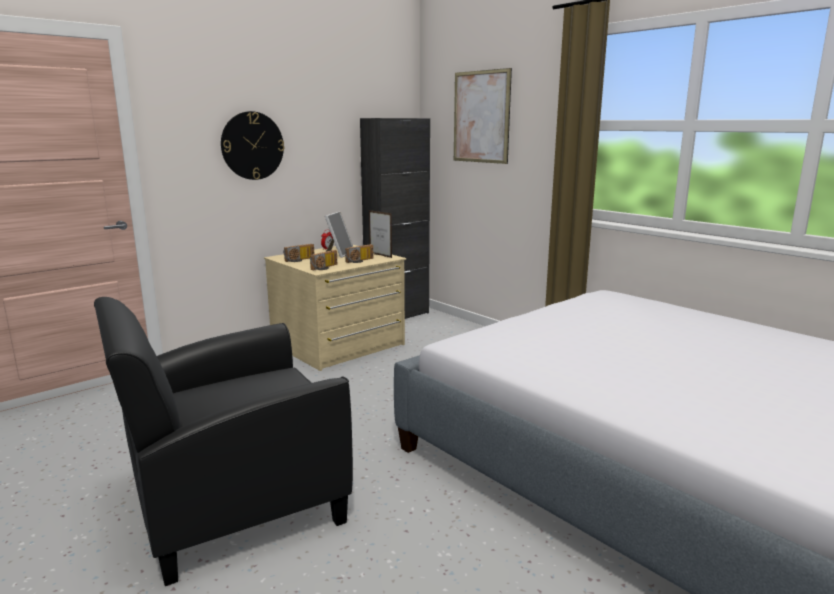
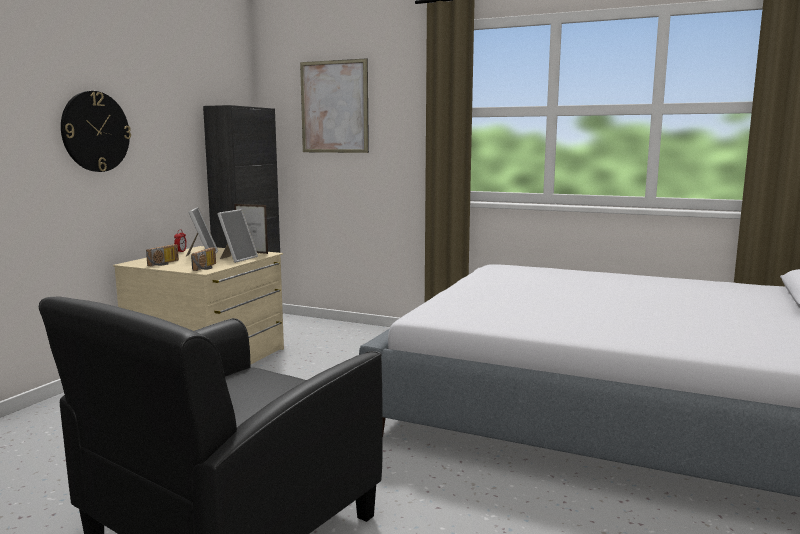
camera: 25 degrees left, 5 degrees down
radio [345,244,374,263] -> picture frame [217,209,258,263]

